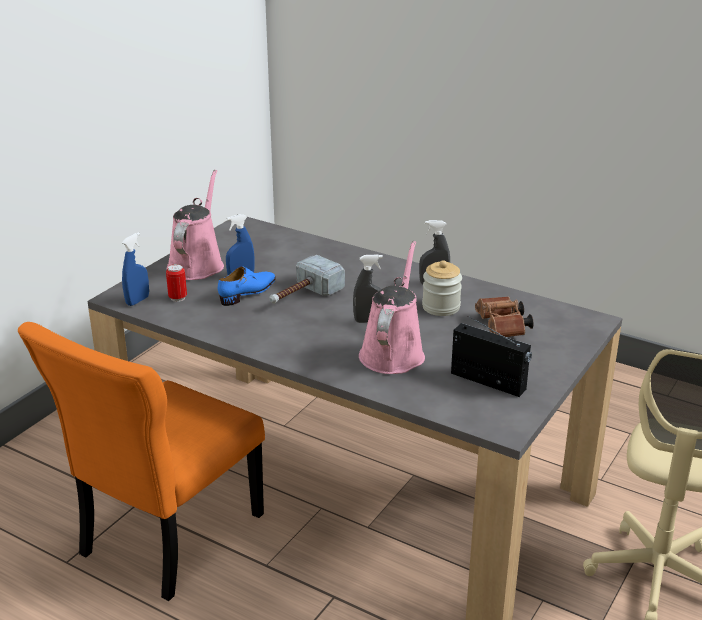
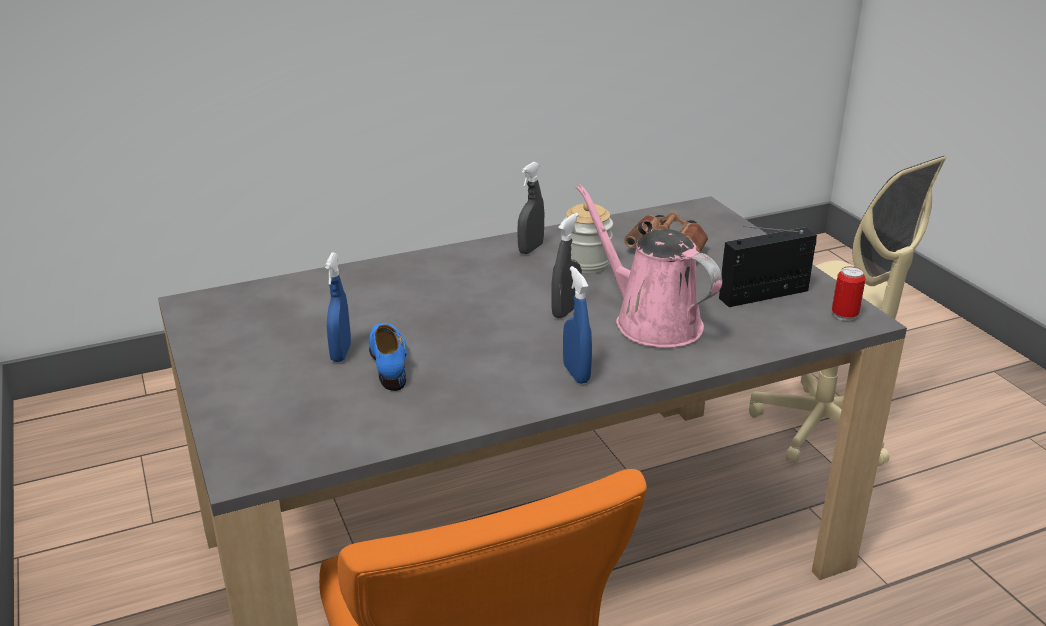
camera: 55 degrees left, 0 degrees up
blue spray bottle [122,232,149,306] -> blue spray bottle moved to [563,266,592,384]
can [166,264,187,302] -> can moved to [832,266,866,321]
pink watering can [167,170,224,280] -> none
hammer [269,255,345,304] -> none

